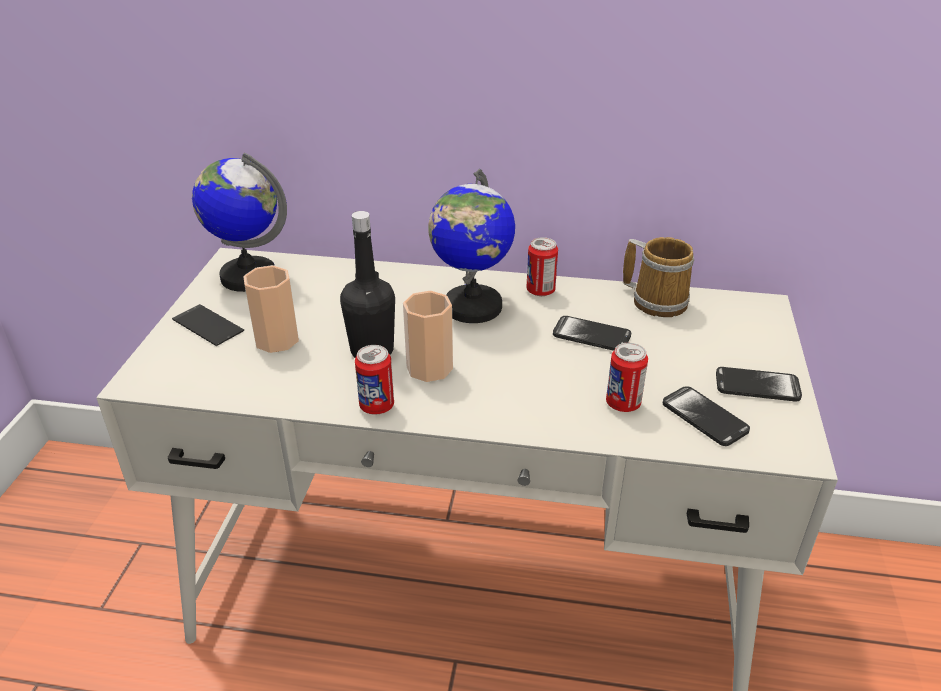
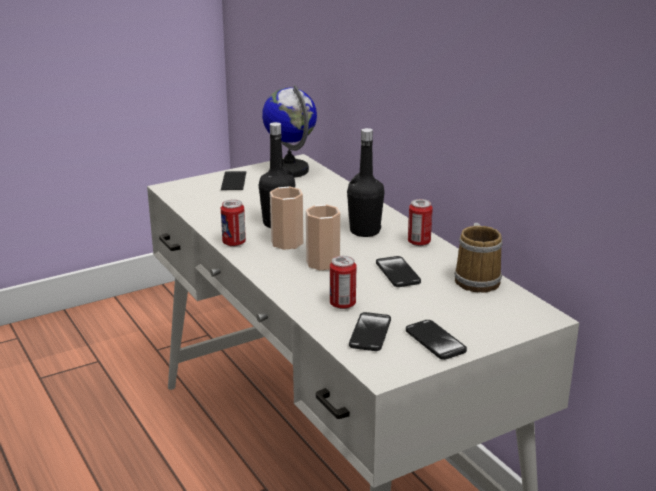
camera: 50 degrees right, 10 degrees down
cup [243,265,299,353] -> cup moved to [306,204,340,270]
globe [428,169,515,323] -> black bottle [347,128,385,237]

